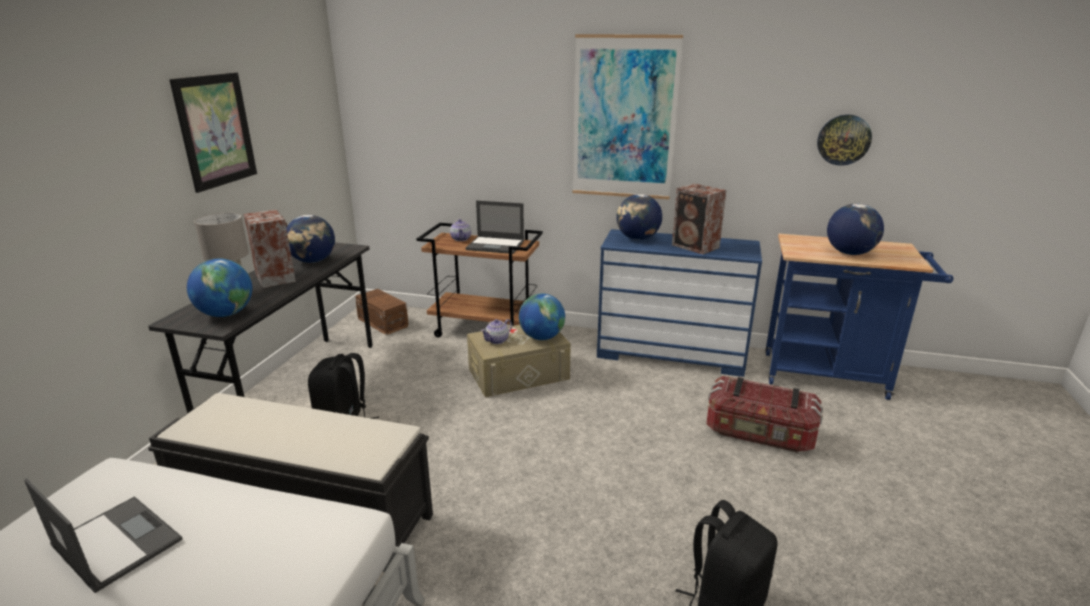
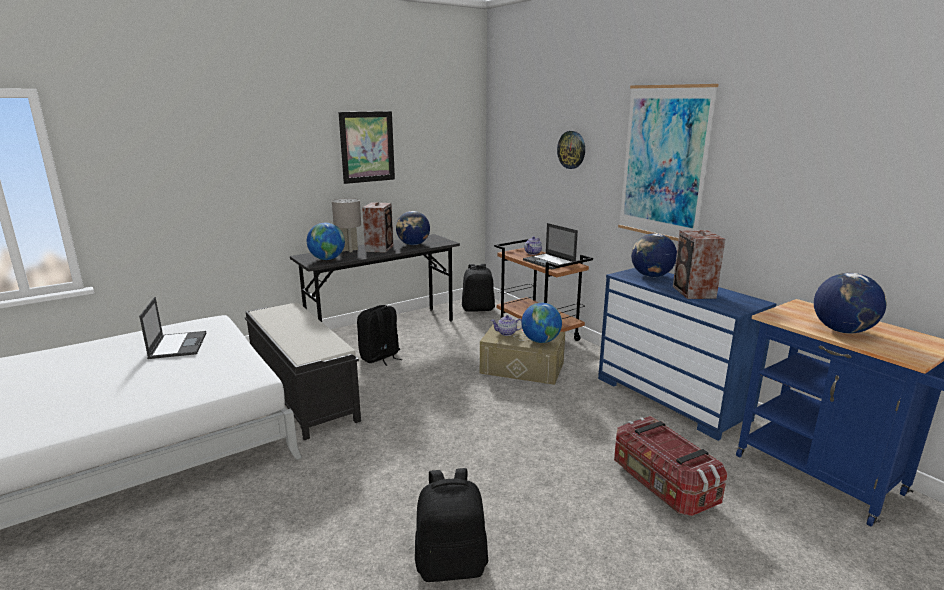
camera: 40 degrees right, 5 degrees down
brown storage box [355,289,409,335] -> black backpack [462,264,495,312]
wall clock [817,115,872,166] -> wall clock moved to [557,131,585,169]

